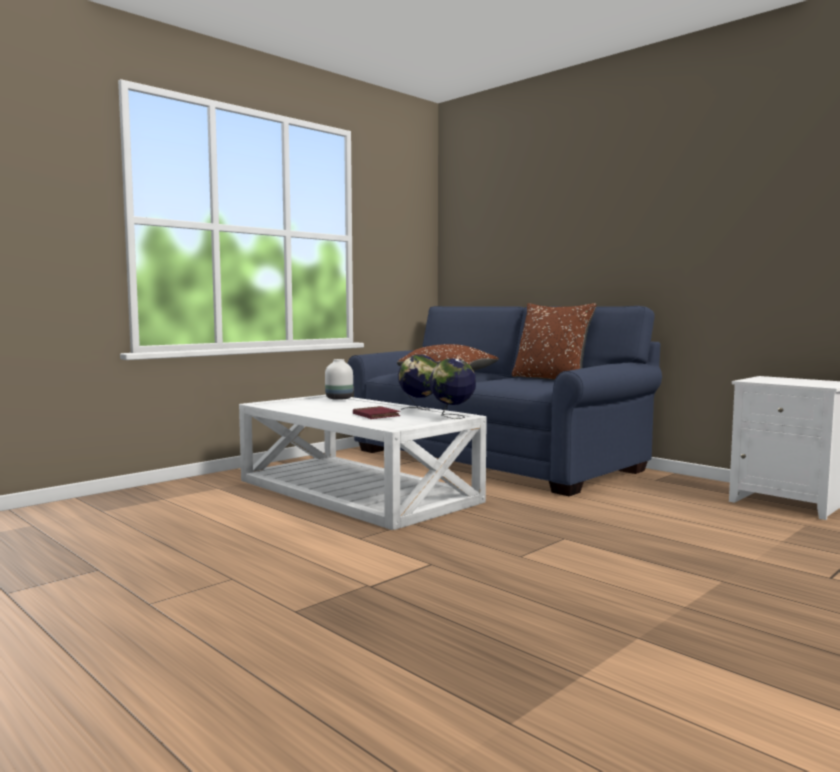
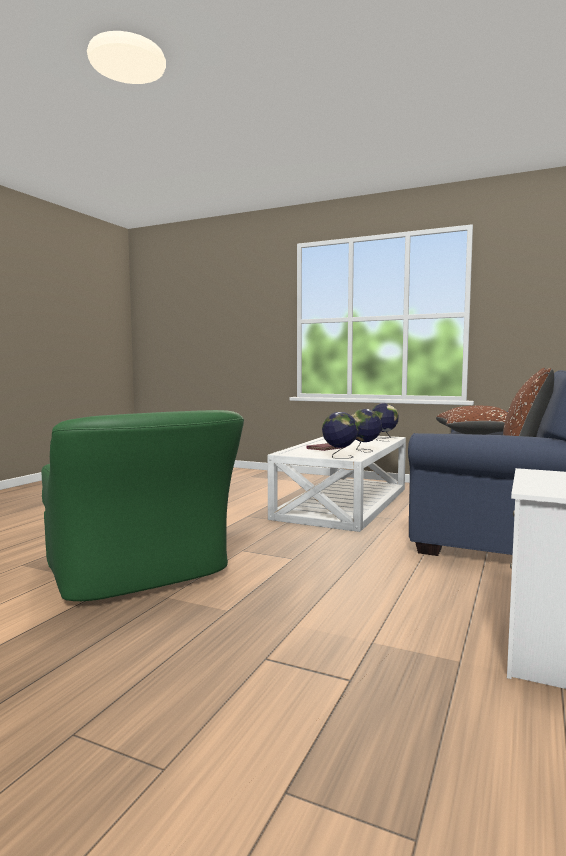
camera: 70 degrees right, 0 degrees up
white vase [325,359,353,400] -> globe [372,403,399,441]
none -> green armchair [41,410,244,601]

